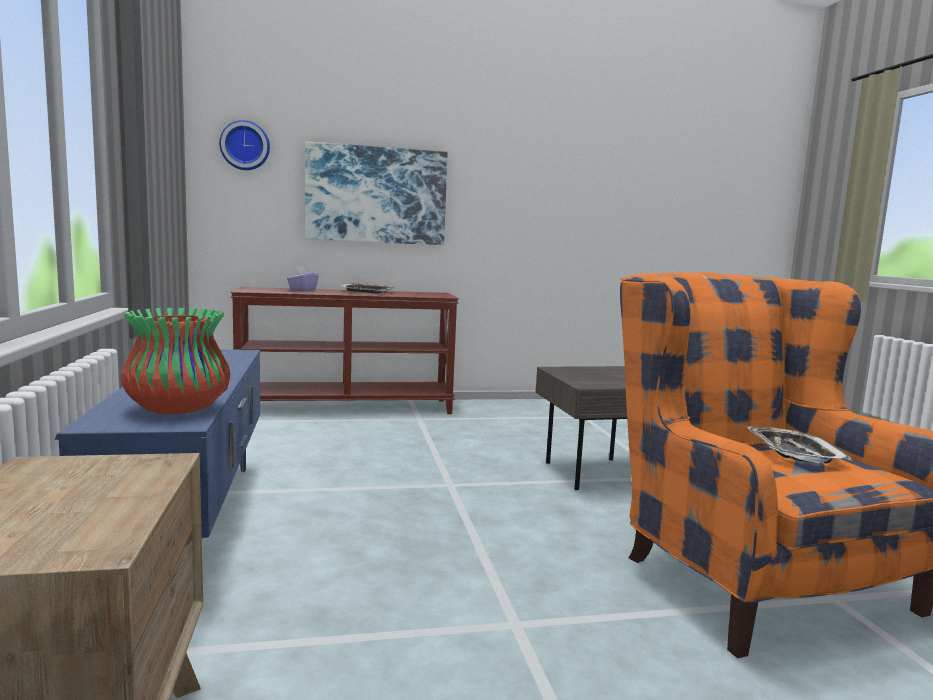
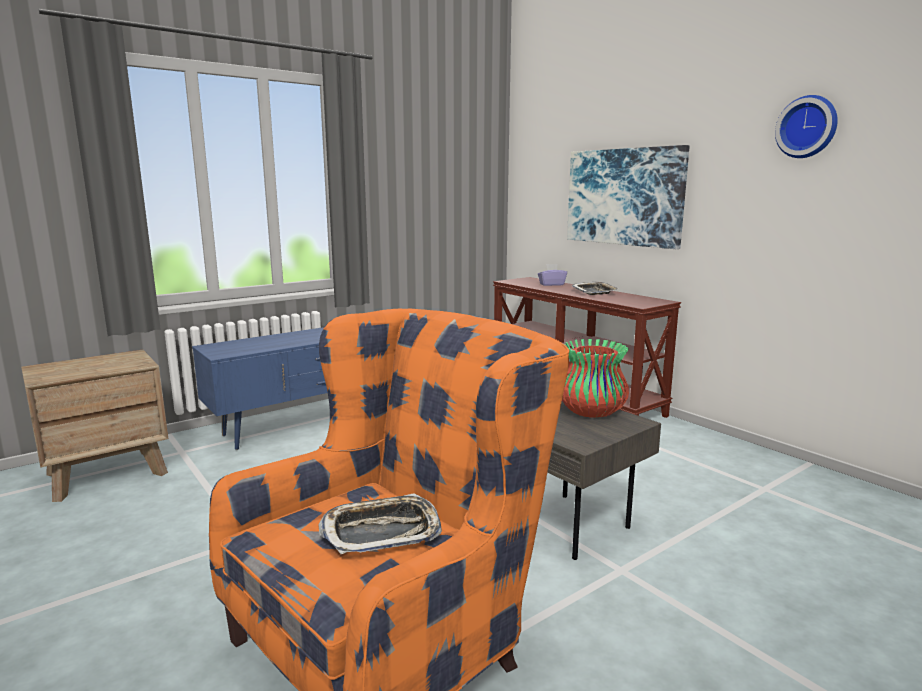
camera: 65 degrees right, 5 degrees up
vase [121,308,230,414] -> vase moved to [562,339,629,418]
wall clock [219,120,270,170] -> wall clock moved to [775,95,838,158]

